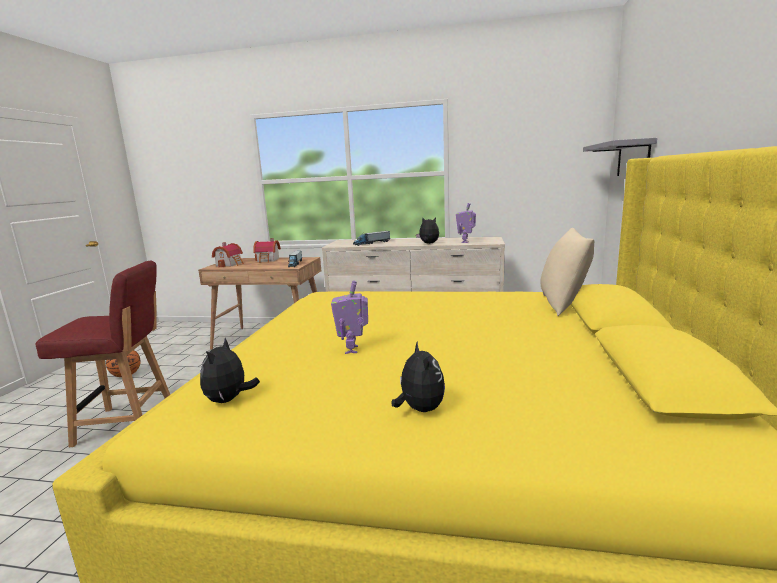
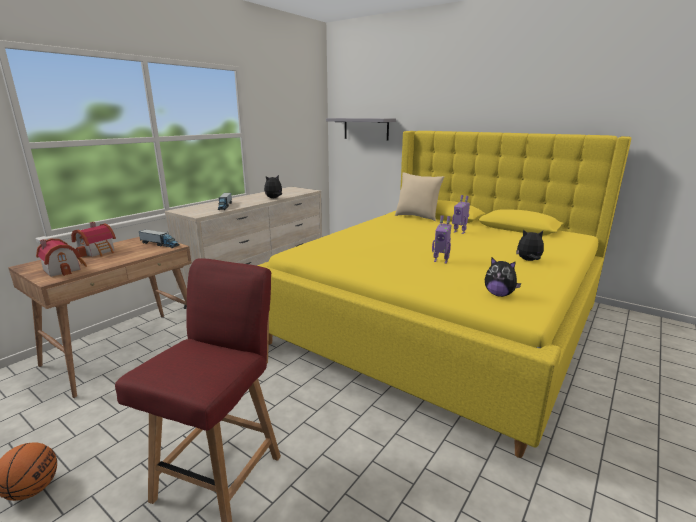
camera: 65 degrees left, 5 degrees up
toy robot [456,203,476,243] -> toy robot moved to [452,195,470,234]

